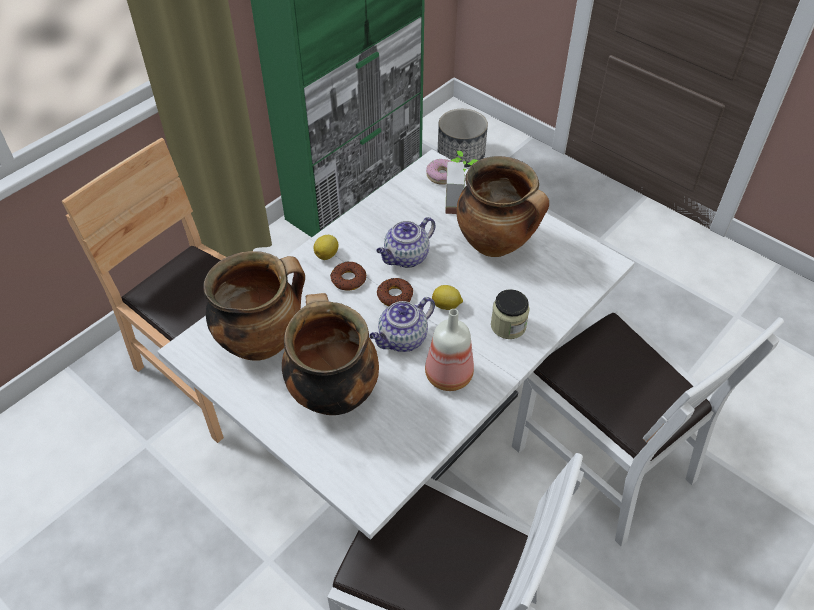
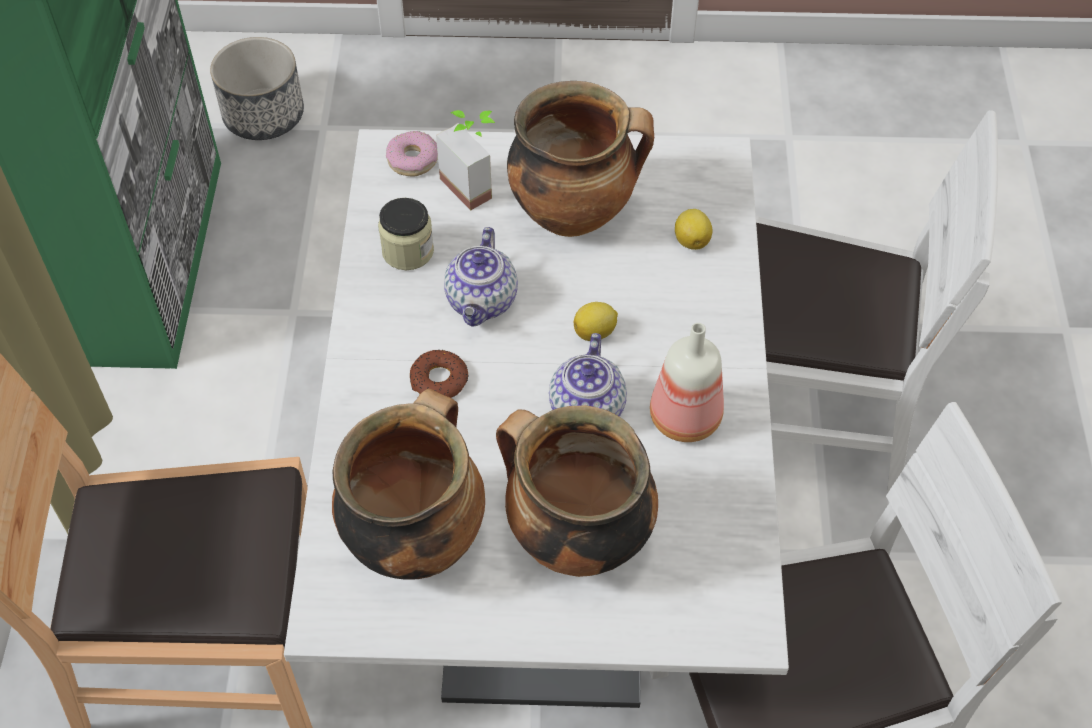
camera: 40 degrees left, 5 degrees up
lemon [314,235,339,260] -> lemon moved to [675,209,712,250]
donut [377,278,413,306] -> none
jar [491,289,530,339] -> jar moved to [378,198,434,270]

